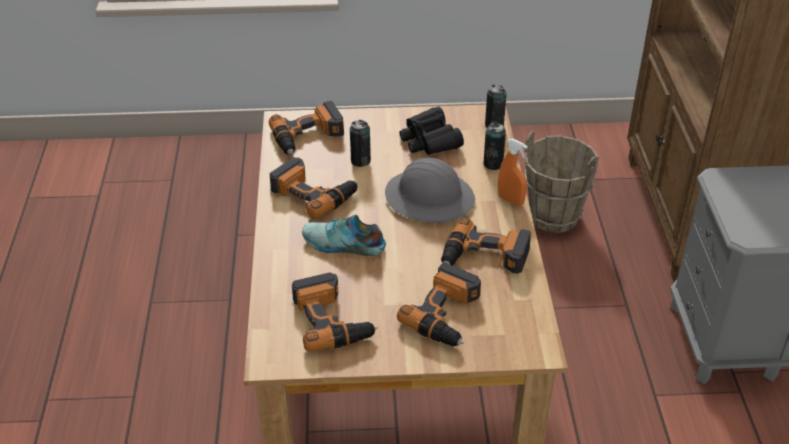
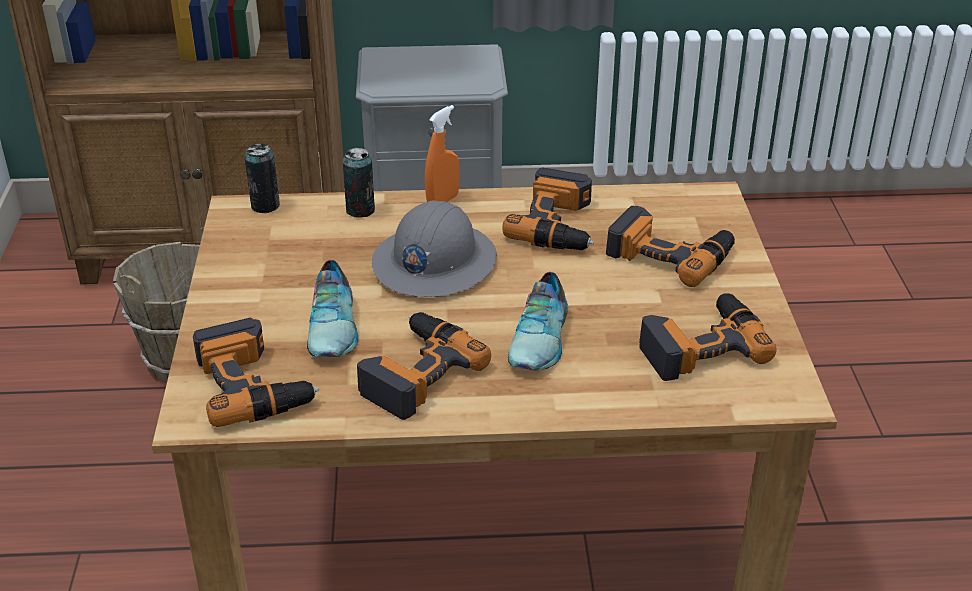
camera: 90 degrees left, 5 degrees down
can [350,120,371,167] -> shoe [307,260,358,357]
black binoculars [399,107,464,155] -> none

